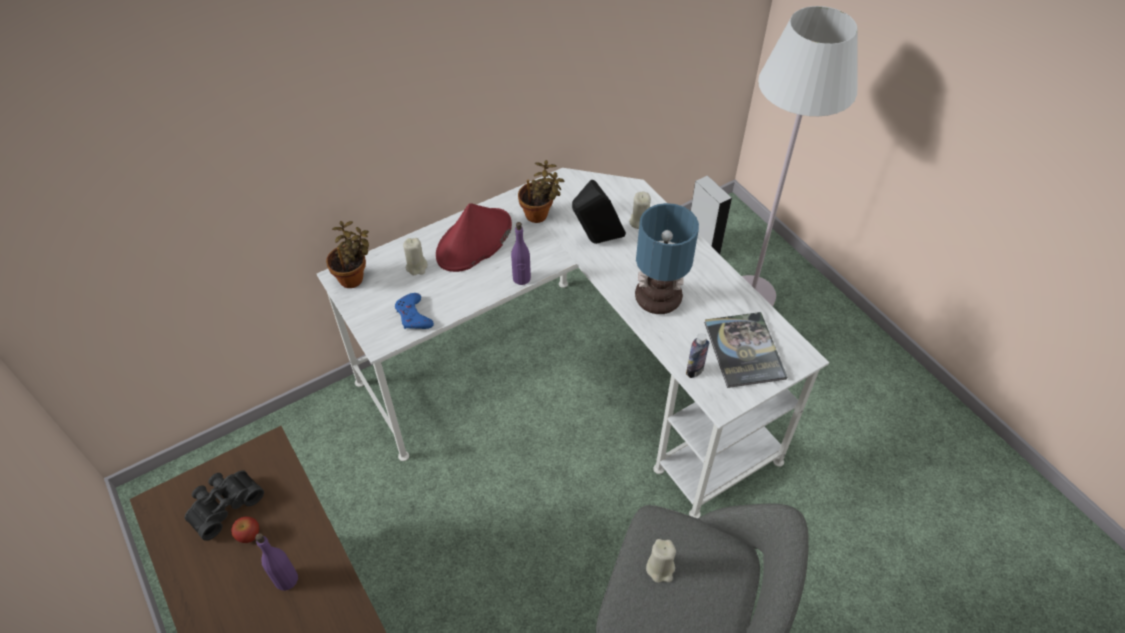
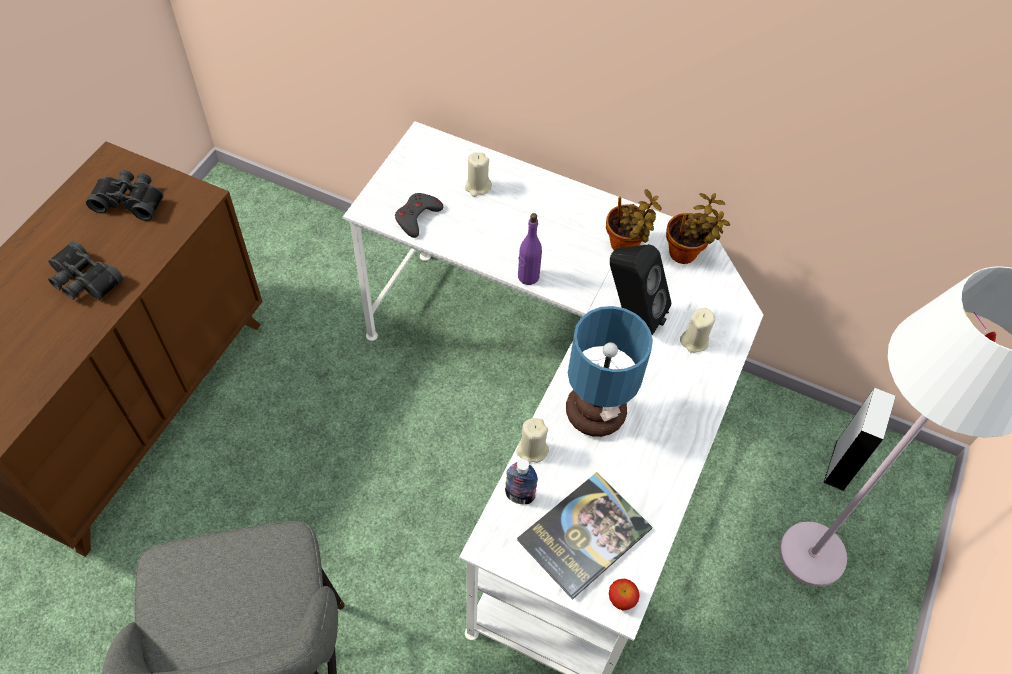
camera: 55 degrees right, 5 degrees up
apple [231,517,259,543] -> apple moved to [609,578,640,611]
purple bottle [255,533,298,591] -> black binoculars [48,241,124,300]
potted plant [326,221,369,288] -> potted plant moved to [666,193,730,264]
blue game controller [395,293,434,329] -> grey game controller [395,193,444,238]
red hat [436,203,512,272] -> none
beige candle [646,539,676,583] -> beige candle moved to [516,418,549,464]

